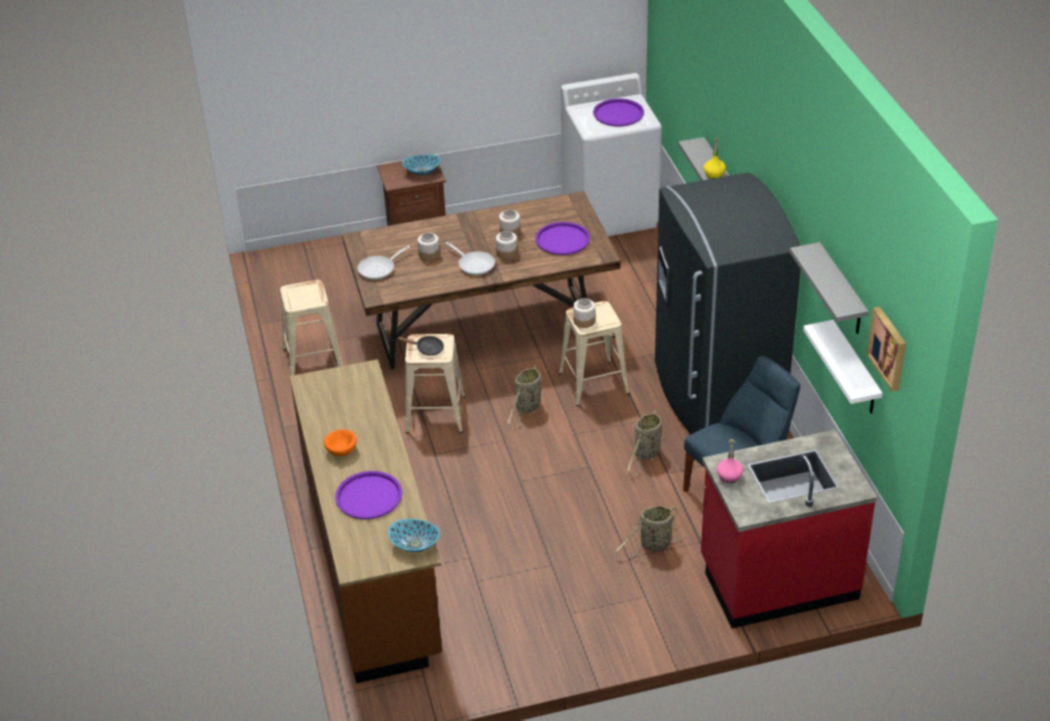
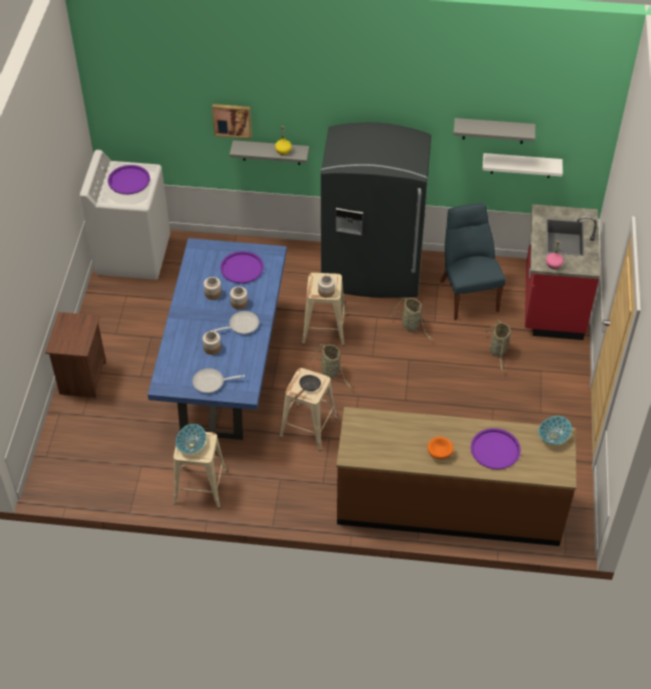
camera: 70 degrees left, 10 degrees up
brown dining table [342,191,621,370] -> blue dining table [148,238,287,440]
frying pan [357,245,410,280] -> frying pan turned 105 degrees clockwise [193,368,245,393]
bowl [402,154,440,175] -> bowl moved to [176,424,206,453]
picture [867,307,906,392] -> picture moved to [212,104,252,139]

